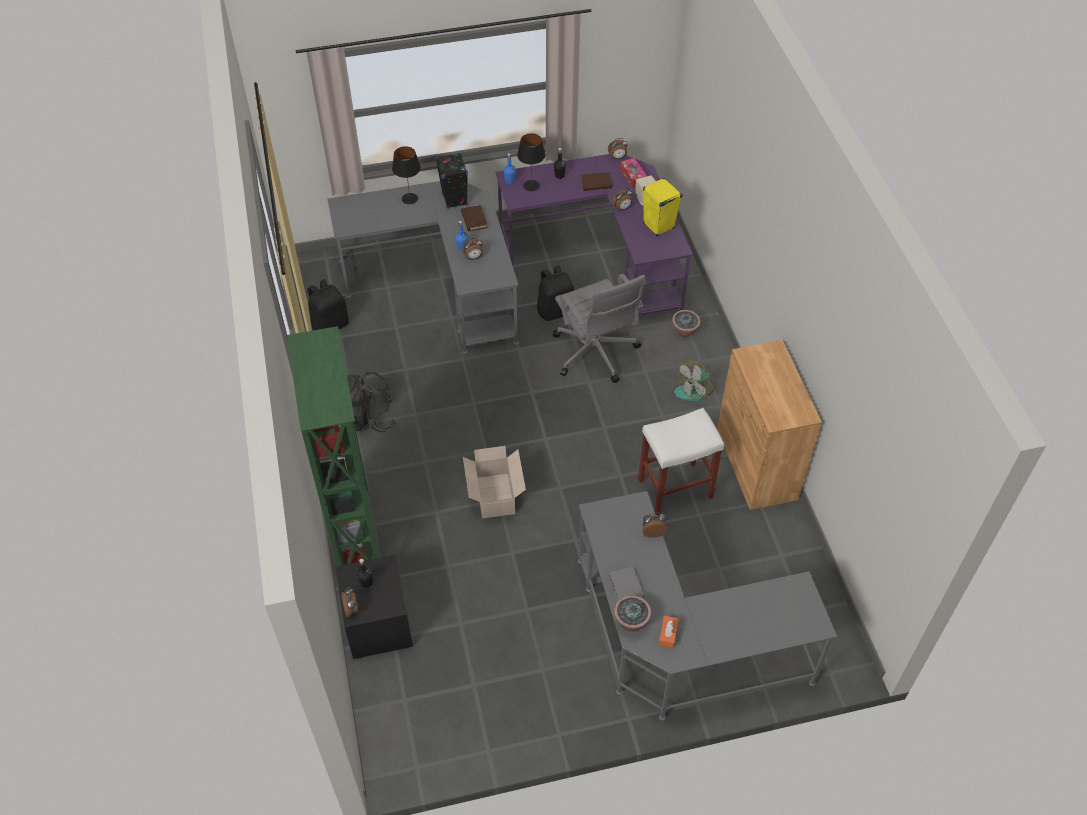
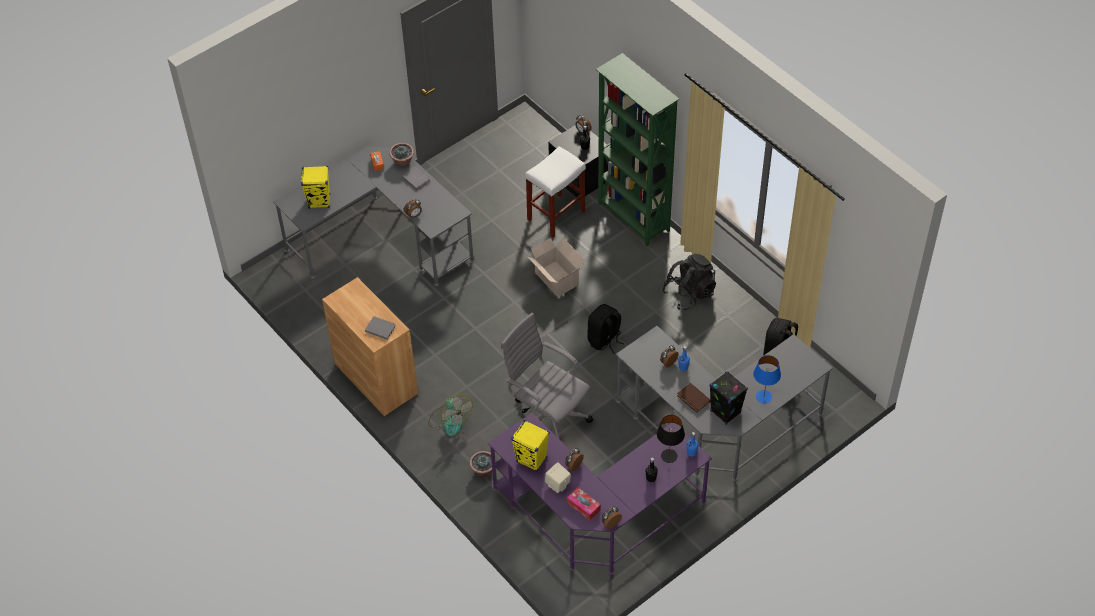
camera: 155 degrees right, 0 degrees up
black table lamp [392,146,421,204] -> blue table lamp [753,355,781,403]
black backpack [537,266,575,321] -> black backpack moved to [587,304,624,354]
brown book [580,172,612,191] -> none
white stool [638,408,724,515] -> white stool moved to [525,146,586,238]
fan [674,360,715,401] -> fan turned 120 degrees clockwise [428,394,473,436]
none -> yellow speaker [301,166,330,209]
none -> grey book [365,316,396,340]

